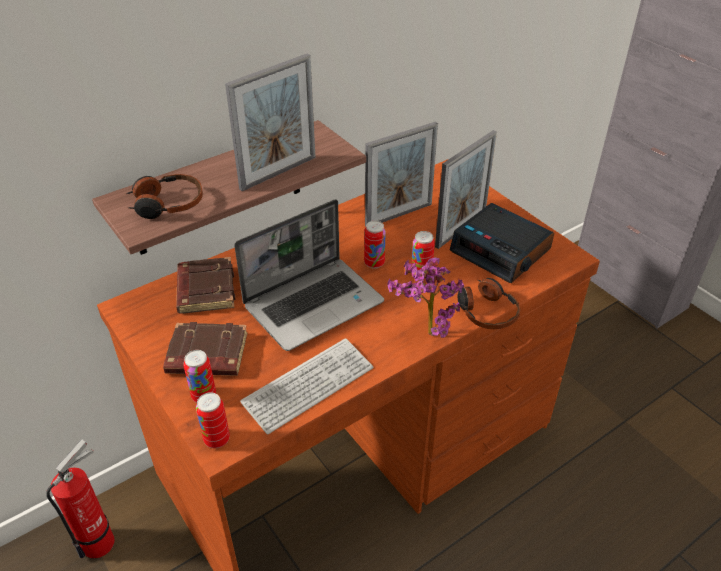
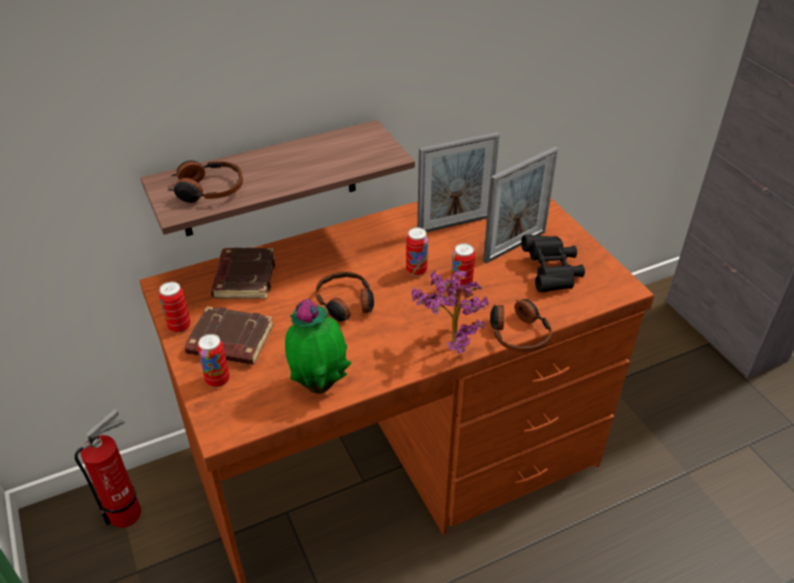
camera: 10 degrees right, 0 degrees up
can [196,392,230,448] -> can moved to [159,282,191,333]
picture frame [225,53,316,191] -> none
laptop [234,199,384,351] -> headphones [315,272,374,322]
keyboard [240,338,373,434] -> potted plant [285,298,352,394]
alarm clock [450,203,554,283] -> black binoculars [521,234,585,292]

